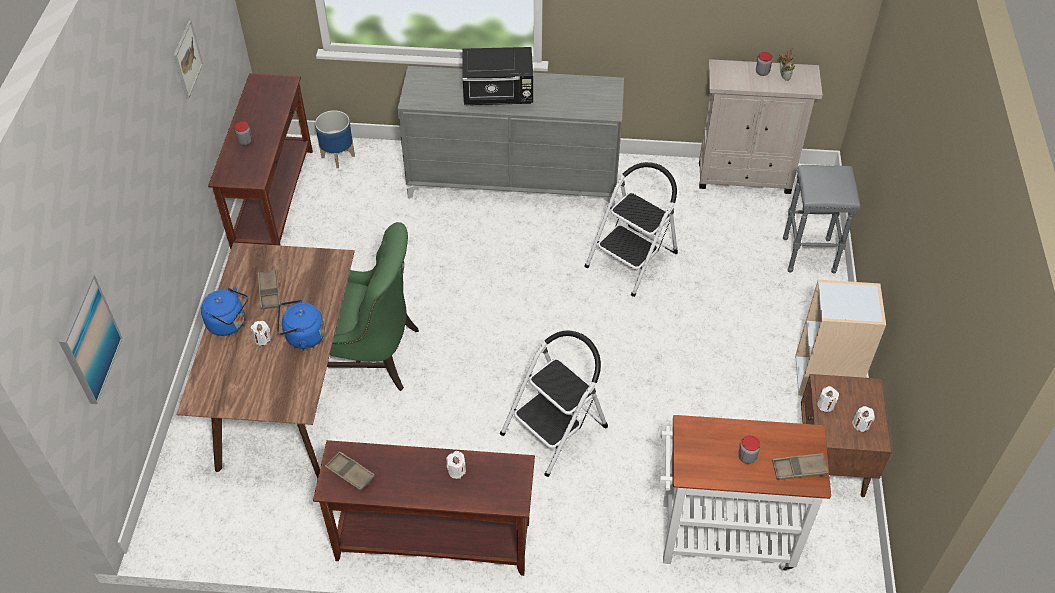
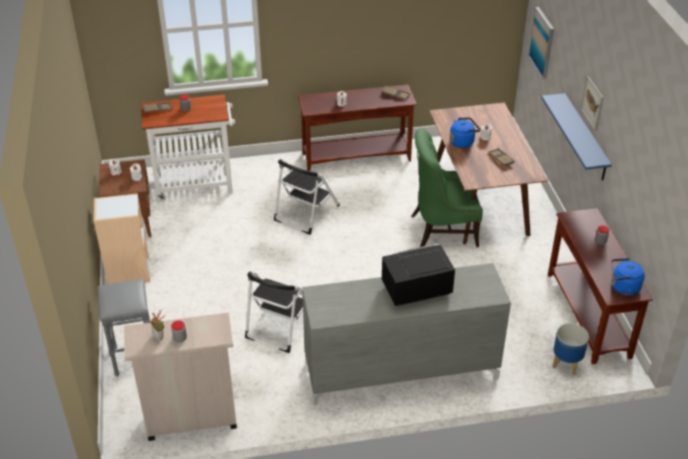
camera: 165 degrees right, 10 degrees down
picture [173,21,203,99] -> picture moved to [581,76,604,131]
blue kettle [201,287,248,336] -> blue kettle moved to [611,258,645,295]
none -> blue shelf [541,93,612,180]

